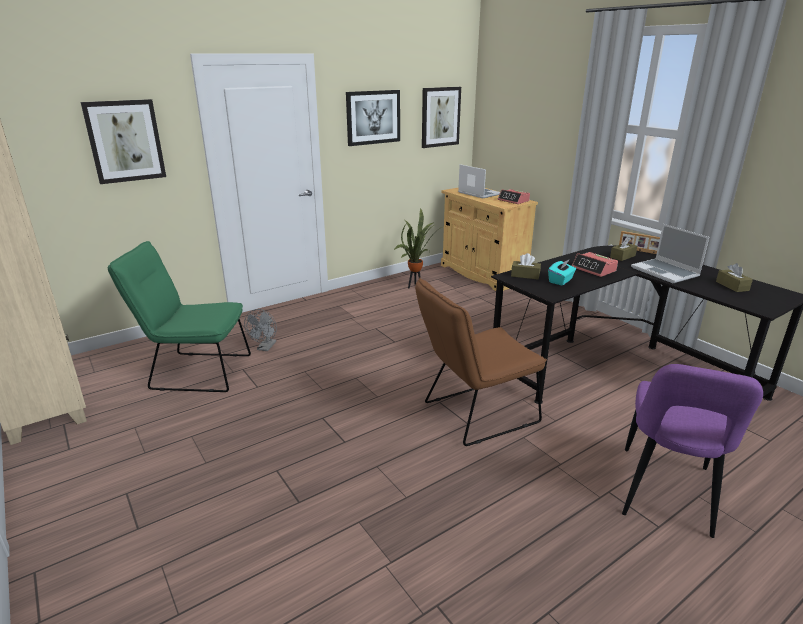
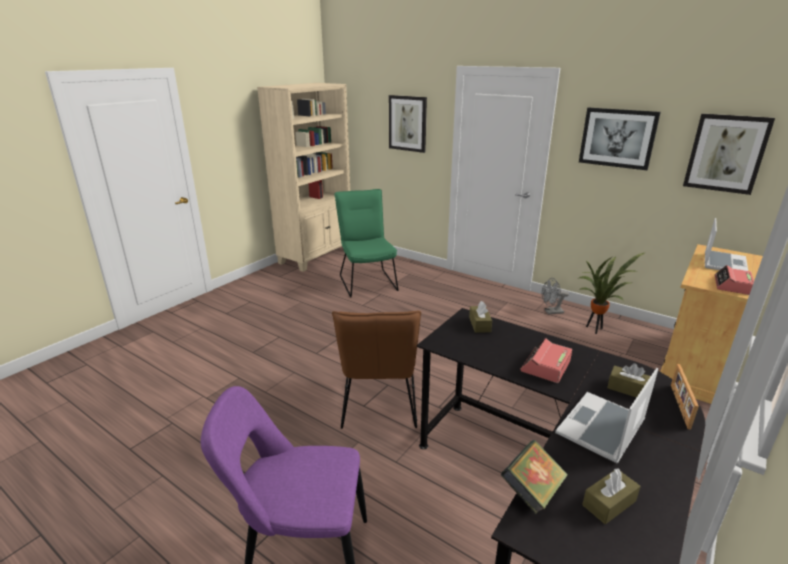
camera: 70 degrees right, 0 degrees up
grey fan [244,309,277,351] -> grey fan moved to [542,278,569,314]
brown chair [415,277,547,446] -> brown chair turned 135 degrees counterclockwise [332,311,421,429]
turquoise tissue box [548,259,576,285] -> none
none -> book [501,440,568,514]

